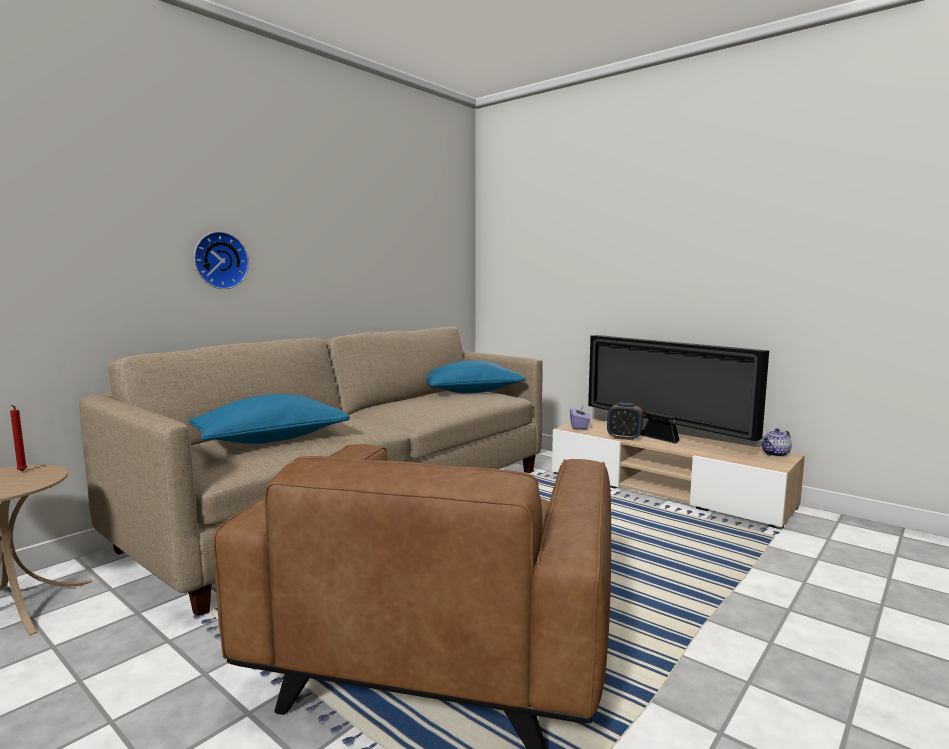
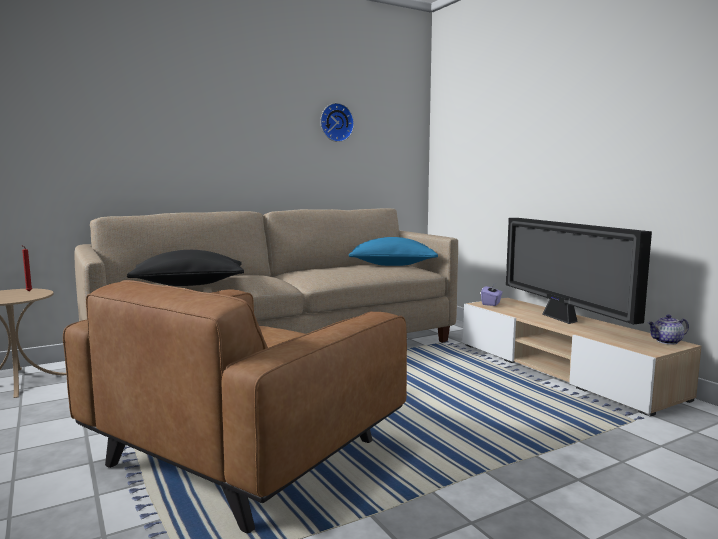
camera: 20 degrees right, 0 degrees up
blue pillow [189,394,350,444] -> black pillow [127,250,244,286]
wall clock [194,231,249,289] -> wall clock moved to [320,103,354,142]
alarm clock [607,403,643,440] -> none

